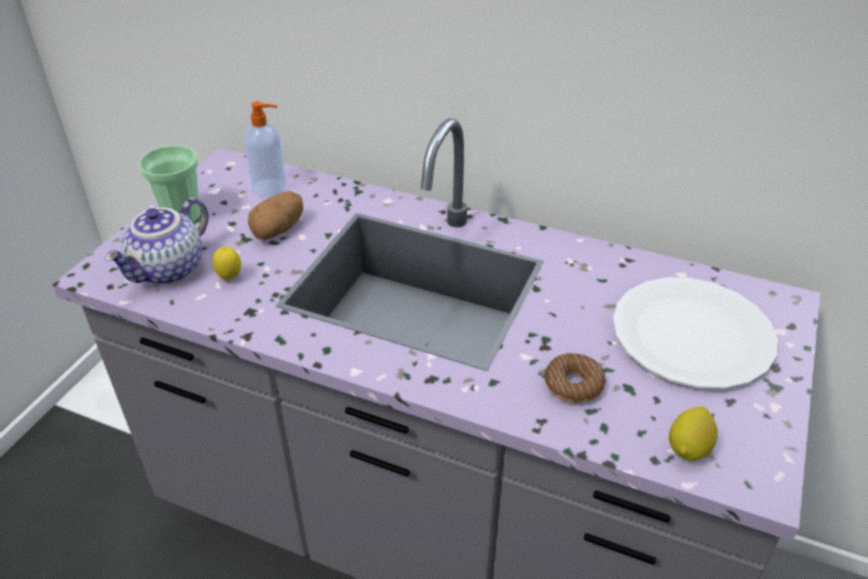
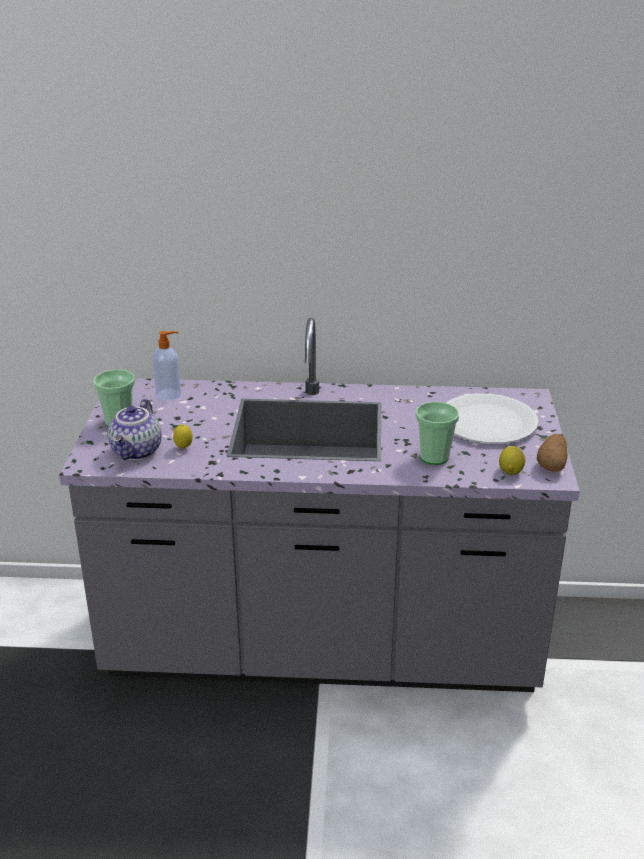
camera: 20 degrees left, 10 degrees down
potato [248,191,303,240] -> potato moved to [537,434,567,472]
donut [544,353,606,403] -> cup [416,402,459,465]

